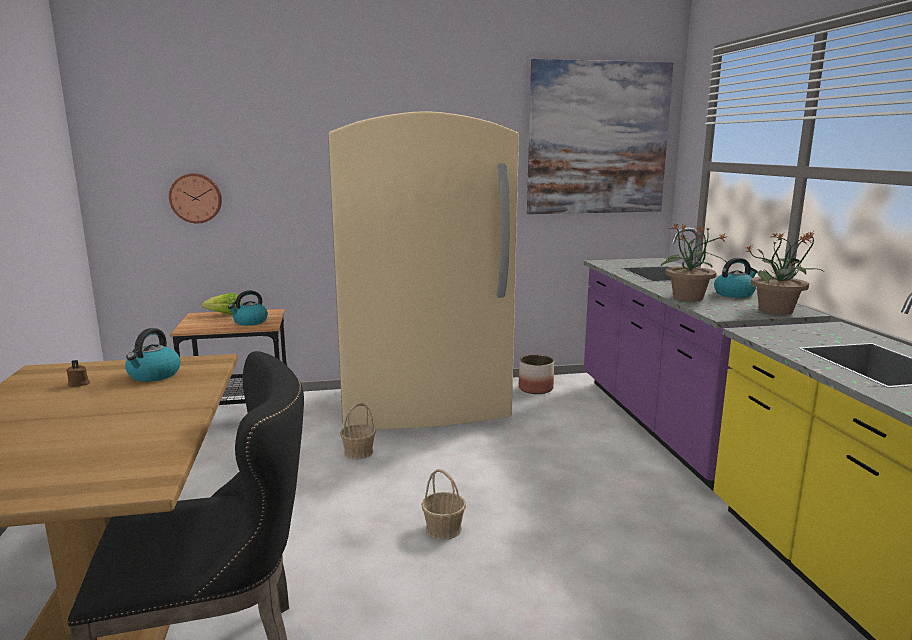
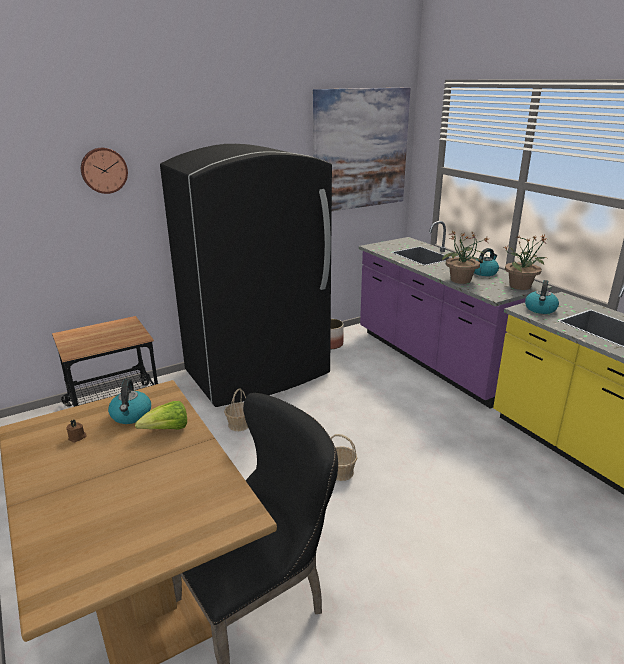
camera: 20 degrees left, 10 degrees up
wall clock [169,173,222,223] -> wall clock moved to [81,148,128,194]
lettuce [202,293,241,315] -> lettuce moved to [135,401,187,430]
kettle [228,290,268,326] -> kettle moved to [525,280,559,314]
beige fridge [328,111,519,429] -> black fridge [160,144,332,407]

